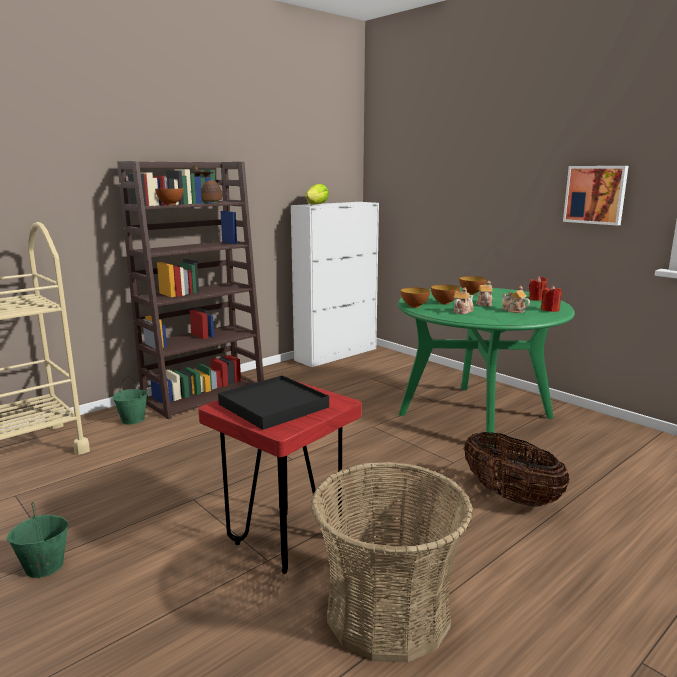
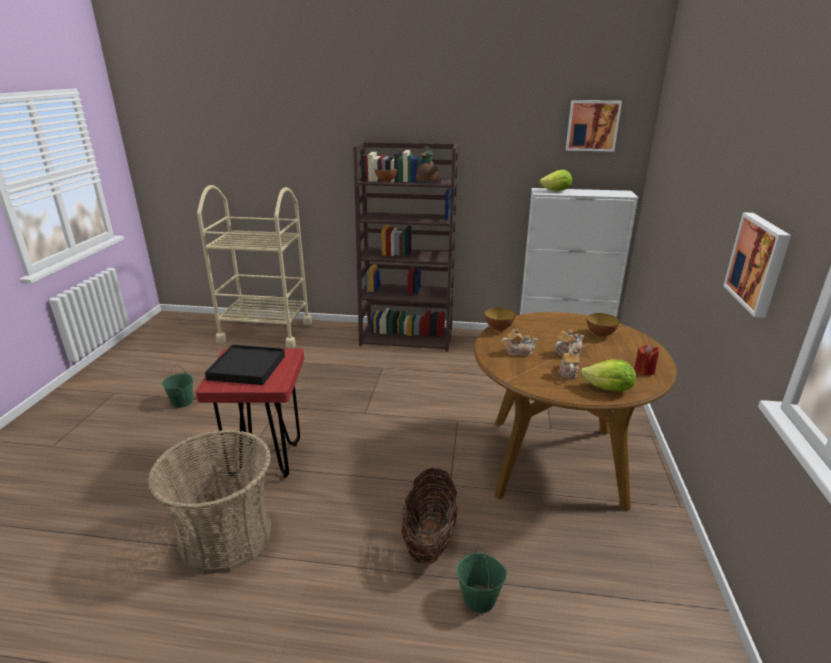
camera: 50 degrees right, 10 degrees up
green bucket [113,376,148,424] -> green bucket moved to [456,547,507,613]
green dining table [398,287,575,446] -> brown dining table [474,312,677,512]
bowl [431,285,460,304] -> none
red candle [541,285,562,312] -> lettuce [580,360,636,392]
none -> picture [566,100,622,152]

